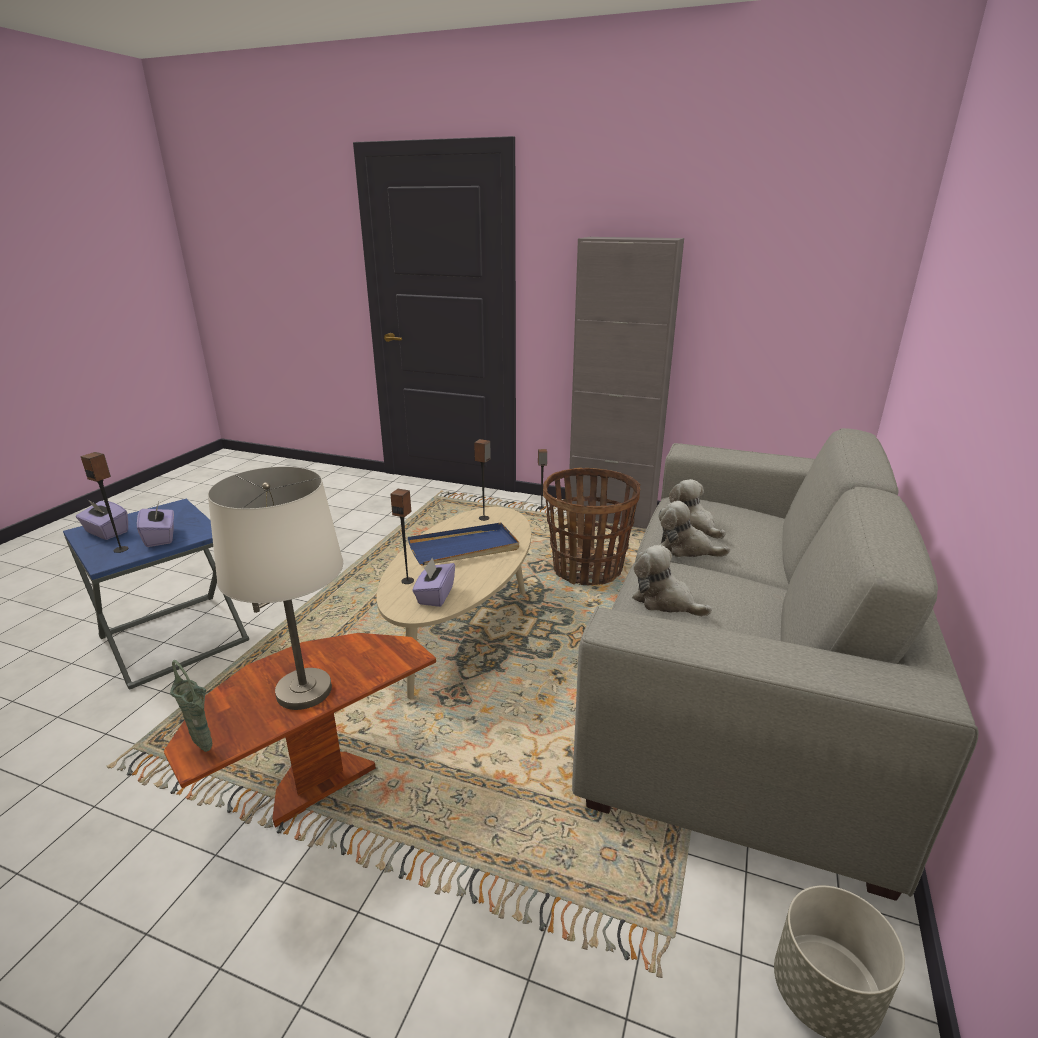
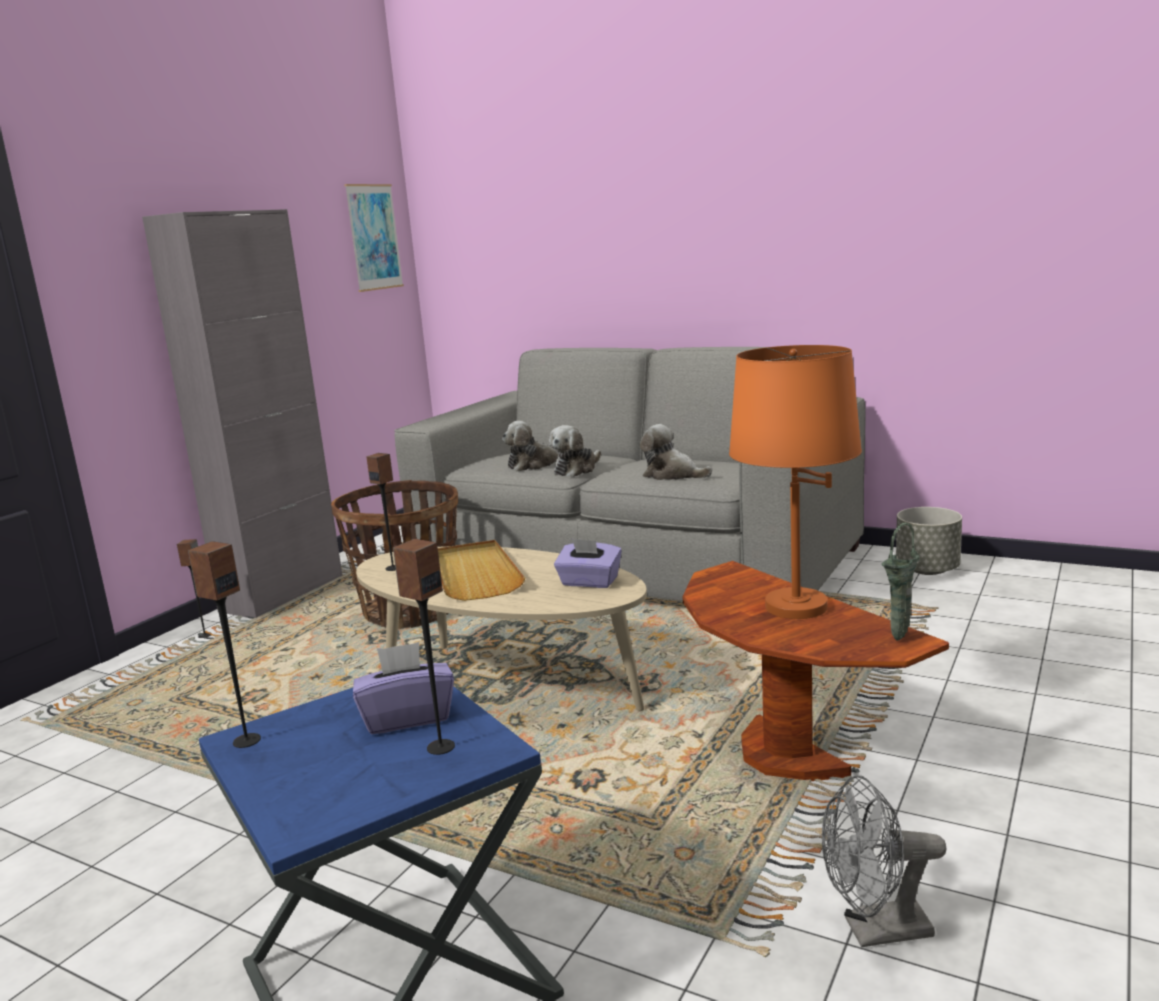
camera: 80 degrees left, 10 degrees down
purple tissue box [76,500,128,540] -> none
white table lamp [208,467,343,710] -> orange table lamp [729,345,862,619]
speaker [390,489,414,584] -> speaker moved to [188,541,261,748]
blue tray [408,523,519,566] -> beige tray [438,540,525,601]
plush toy [632,545,712,616] -> plush toy turned 75 degrees clockwise [640,424,712,480]
none -> picture [344,184,404,292]
none -> grey fan [822,775,946,948]

